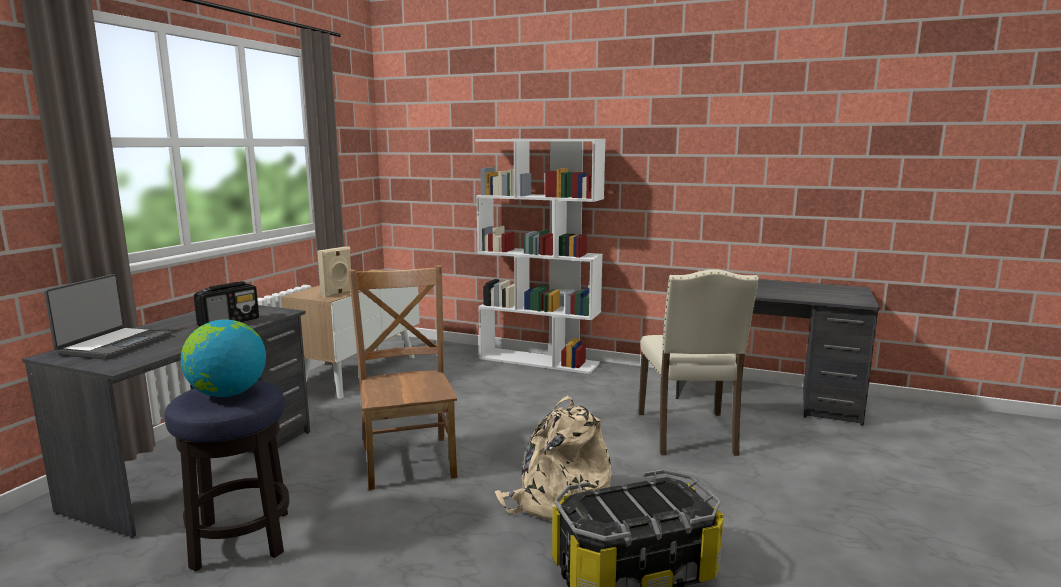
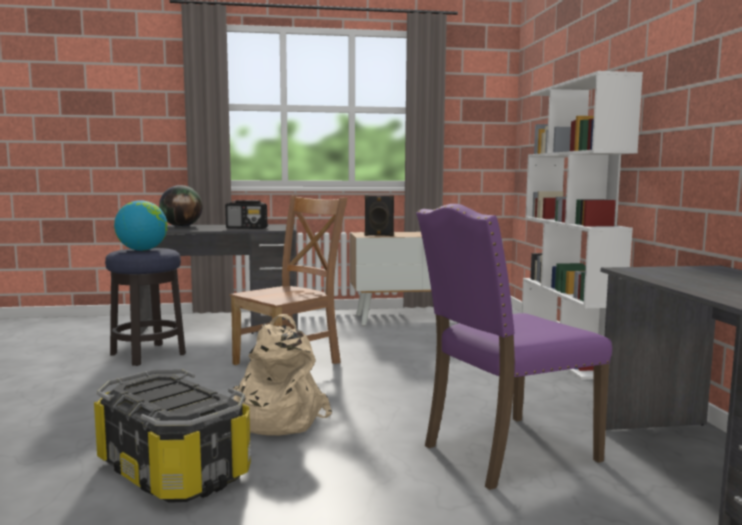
camera: 60 degrees right, 5 degrees down
laptop [44,274,171,360] -> globe [159,185,203,227]
beige speaker [317,247,351,298] -> black speaker [365,195,394,236]
beige chair [639,269,759,456] -> purple chair [416,204,612,490]

